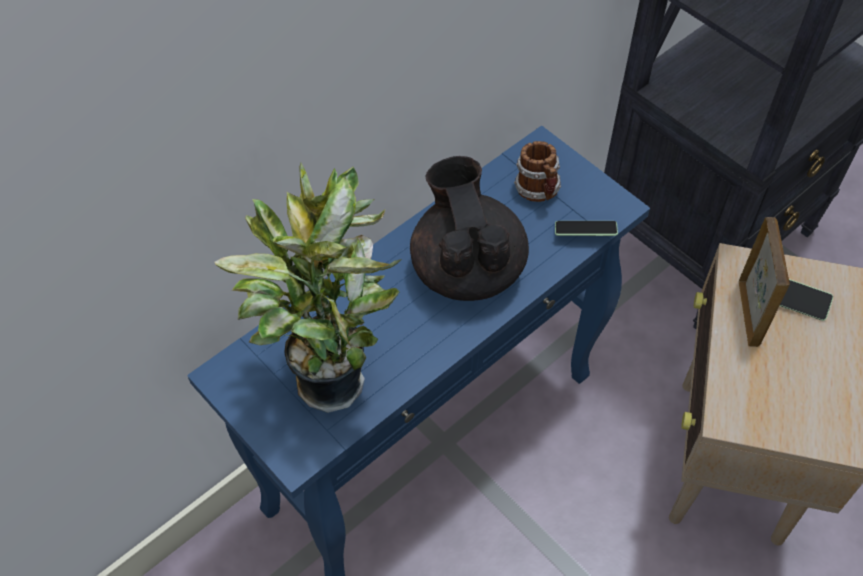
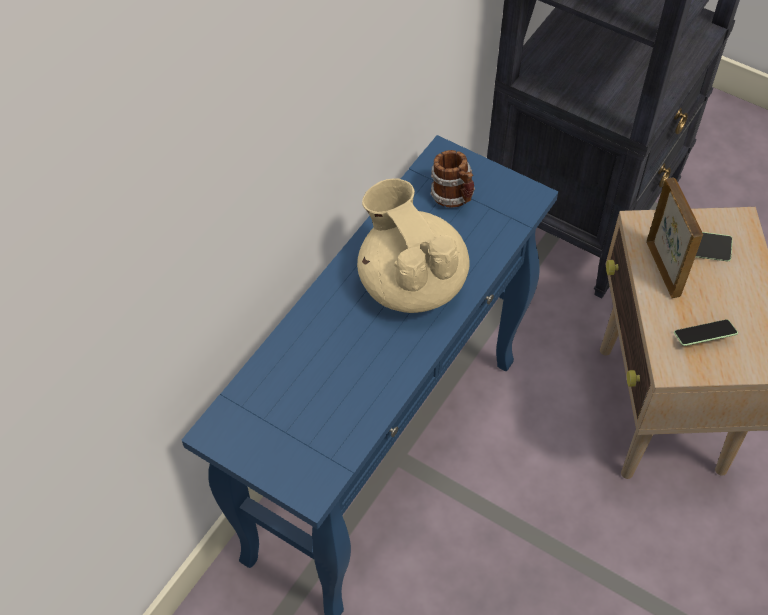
camera: 15 degrees left, 0 degrees up
potted plant [214,163,402,413] -> none
black teapot [410,156,529,301] -> beige teapot [357,178,470,313]
phone [555,221,618,236] -> phone moved to [674,320,738,346]

